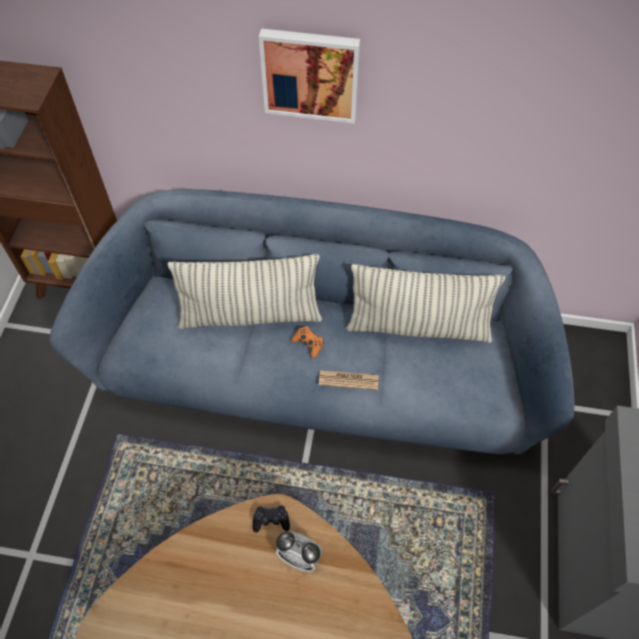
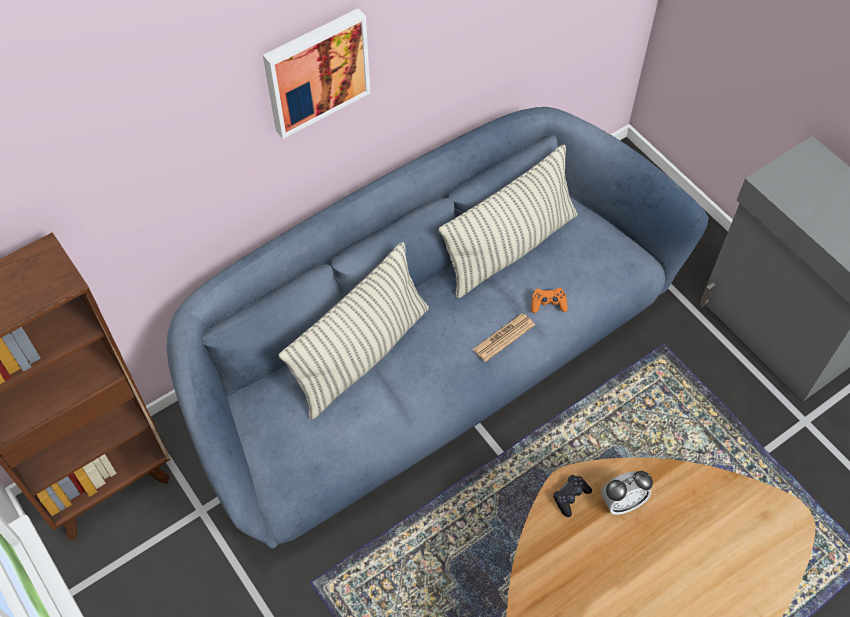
camera: 45 degrees left, 0 degrees up
orange game controller [291,326,324,358] -> orange game controller moved to [531,288,568,313]

